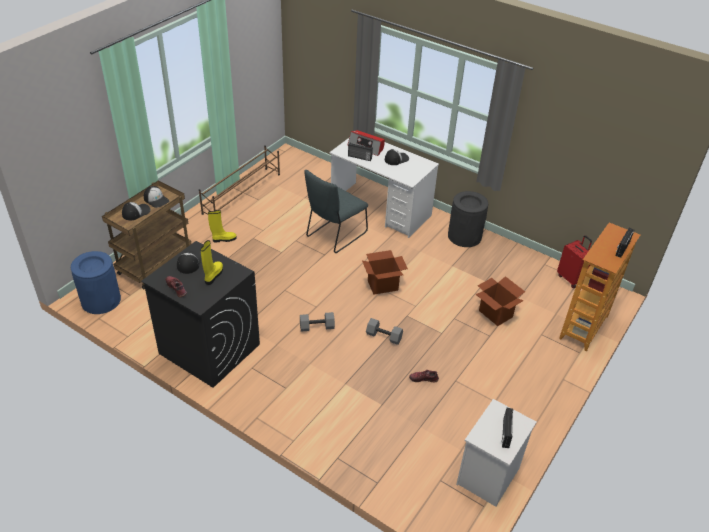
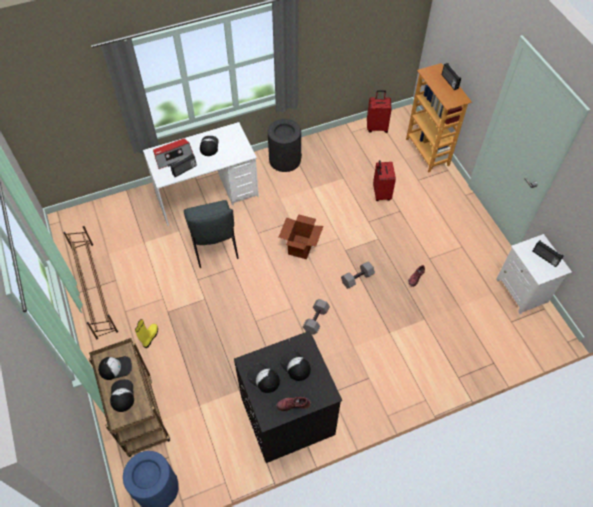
camera: 55 degrees left, 15 degrees up
yellow boot [200,240,223,285] -> cap [280,350,311,381]
cardboard box [476,276,525,326] -> red suitcase [373,160,396,201]

